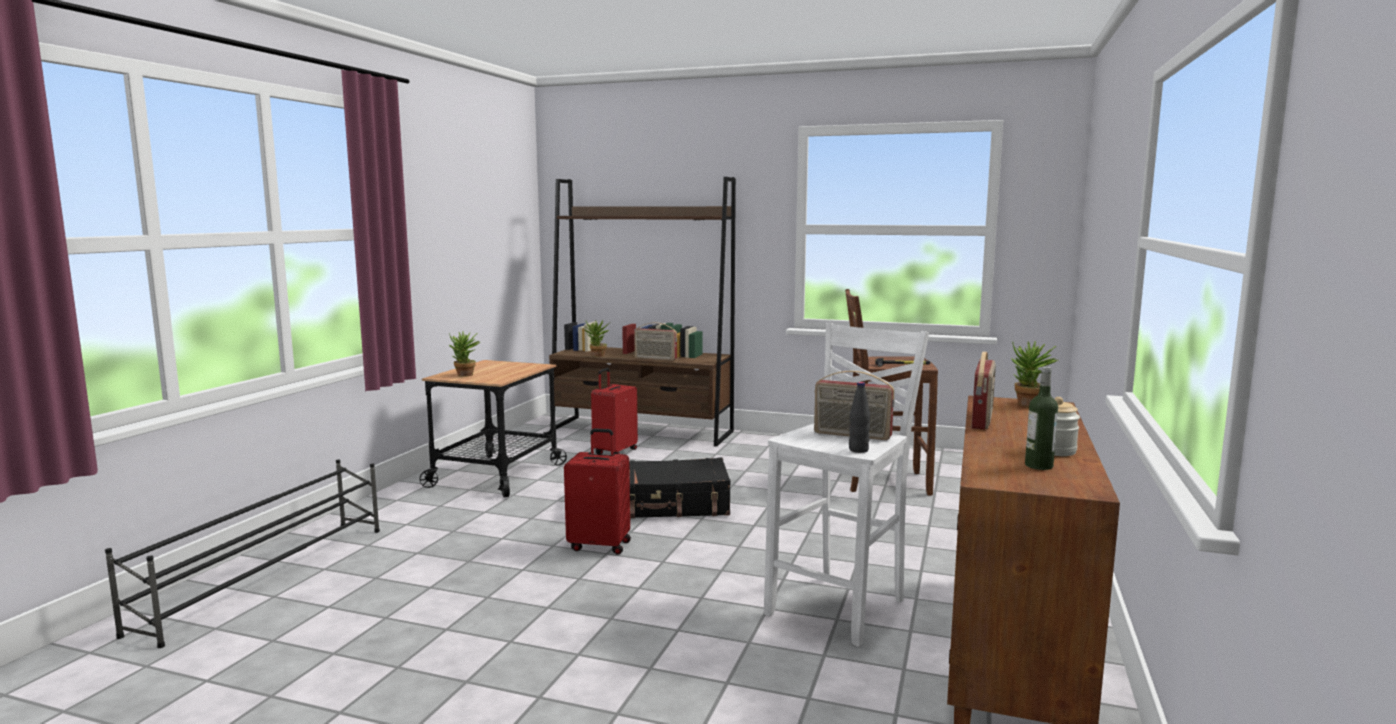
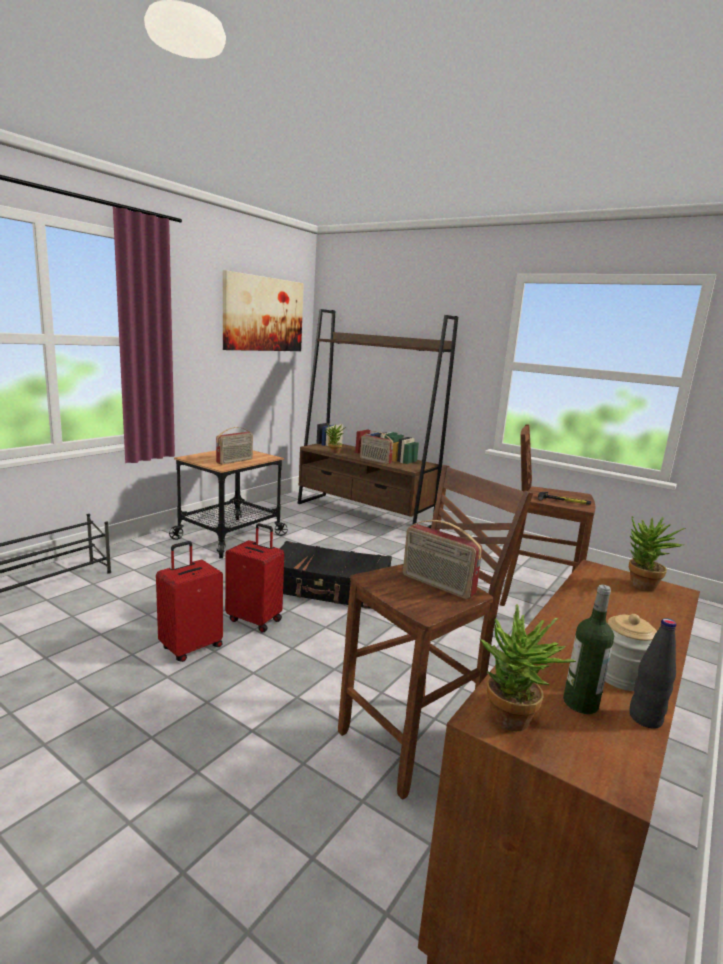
camera: 15 degrees right, 5 degrees up
potted plant [448,331,480,377] -> potted plant moved to [480,604,576,732]
red suitcase [591,368,638,455] -> red suitcase moved to [156,541,223,662]
white stool [764,323,929,647] -> brown stool [338,465,533,800]
black bottle [849,382,870,453] -> black bottle moved to [629,618,676,729]
radio [971,352,996,430] -> radio moved to [216,427,253,465]
none -> picture [223,270,304,351]

